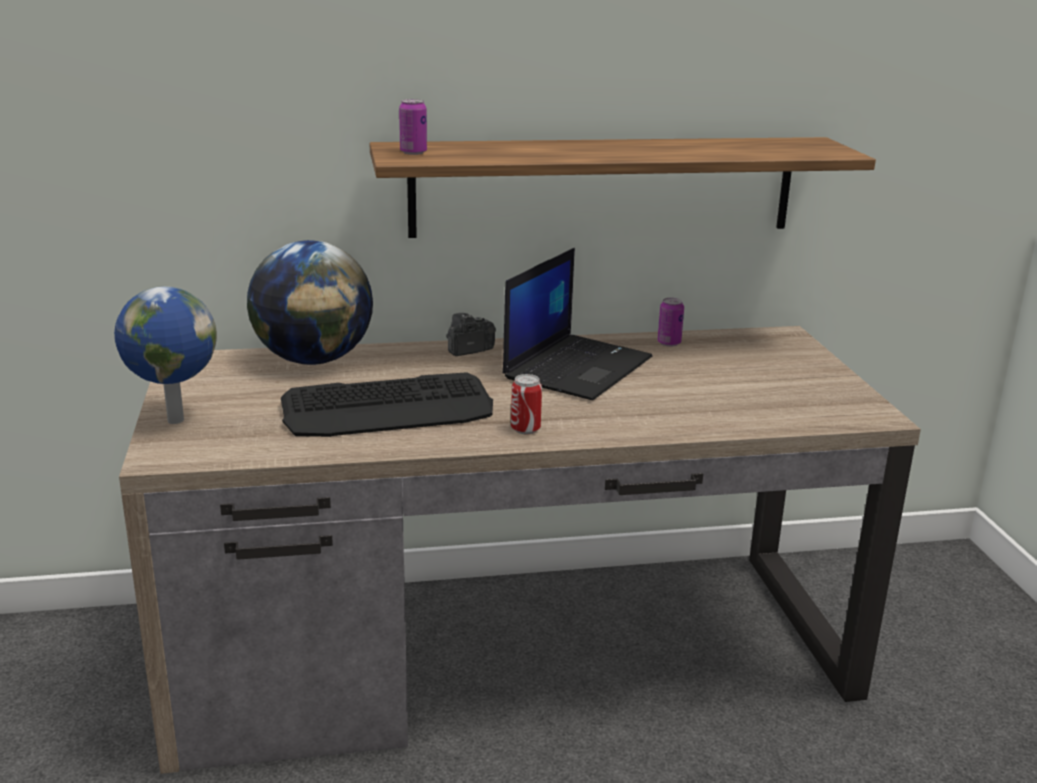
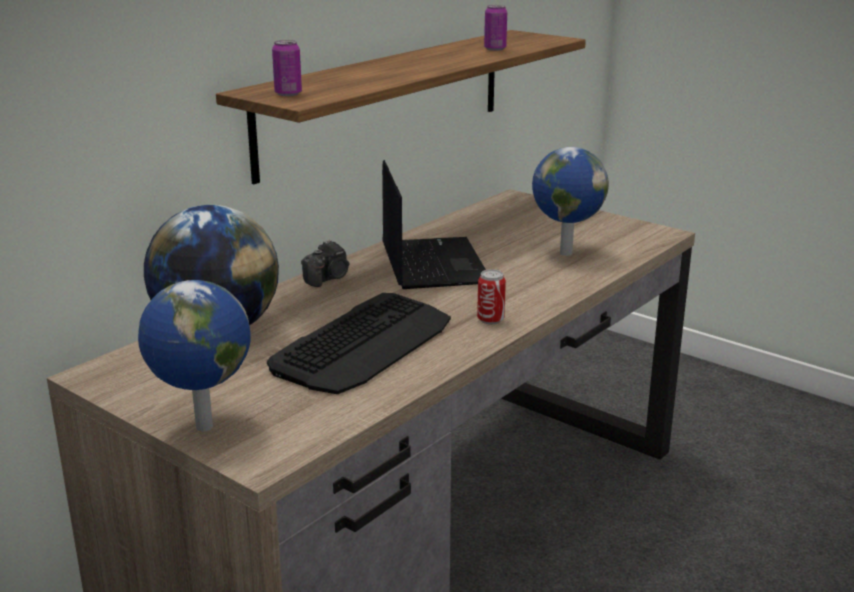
camera: 40 degrees left, 0 degrees up
camera [446,313,496,356] -> camera turned 150 degrees counterclockwise [301,240,350,287]
can [657,298,684,347] -> can moved to [484,5,507,51]
none -> globe [532,147,609,256]

